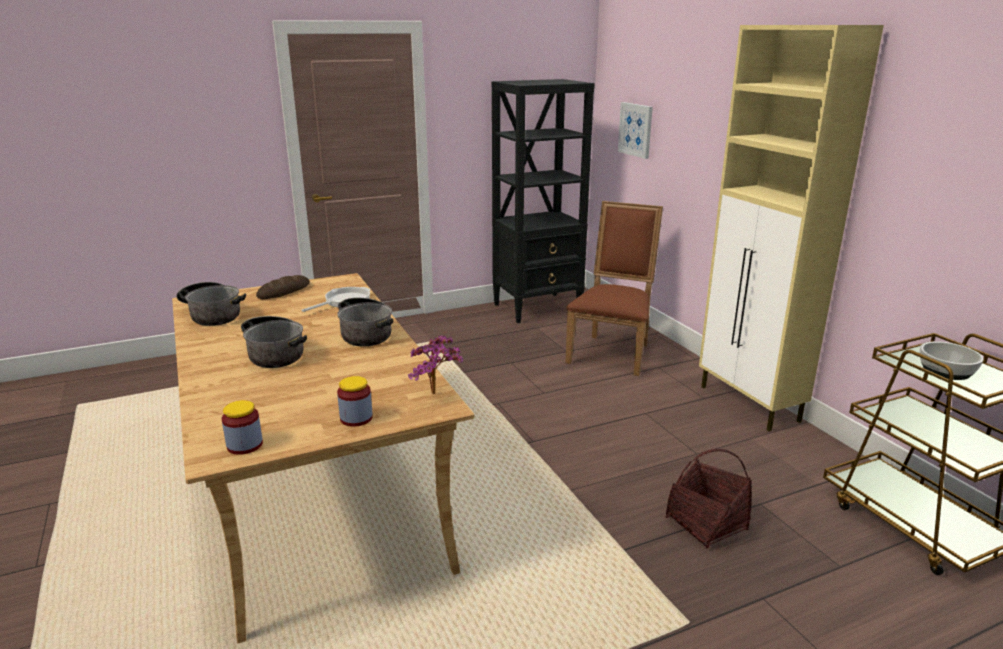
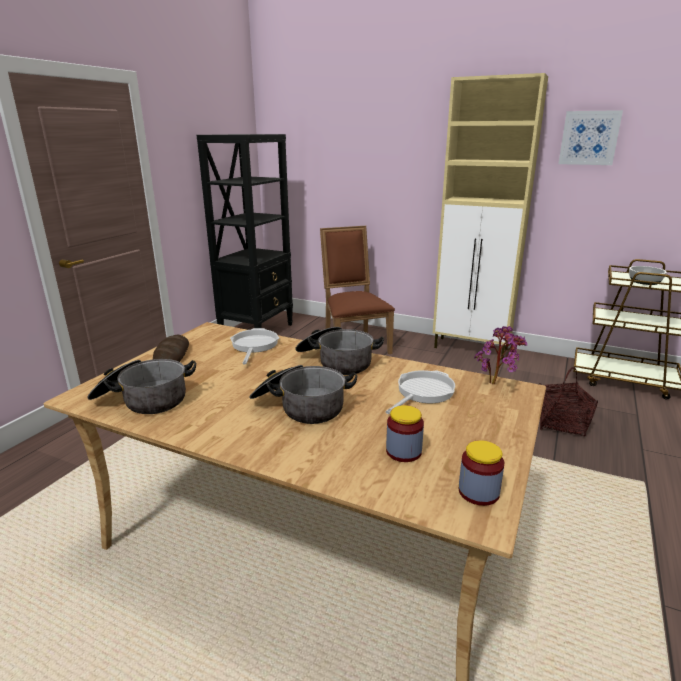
camera: 40 degrees left, 0 degrees up
jar [337,376,373,427] -> jar moved to [386,405,424,462]
picture [618,102,653,159] -> picture moved to [558,110,623,165]
none -> frying pan [386,370,455,414]

